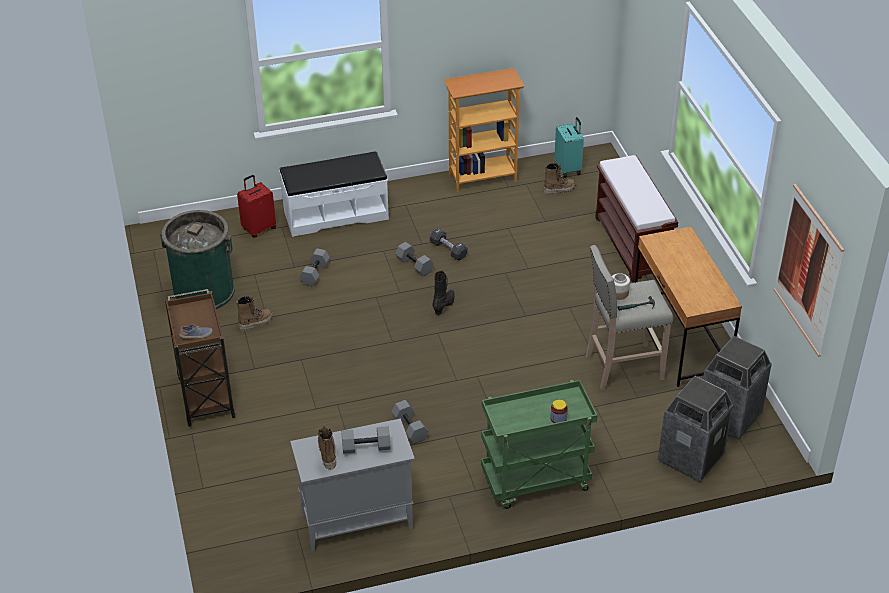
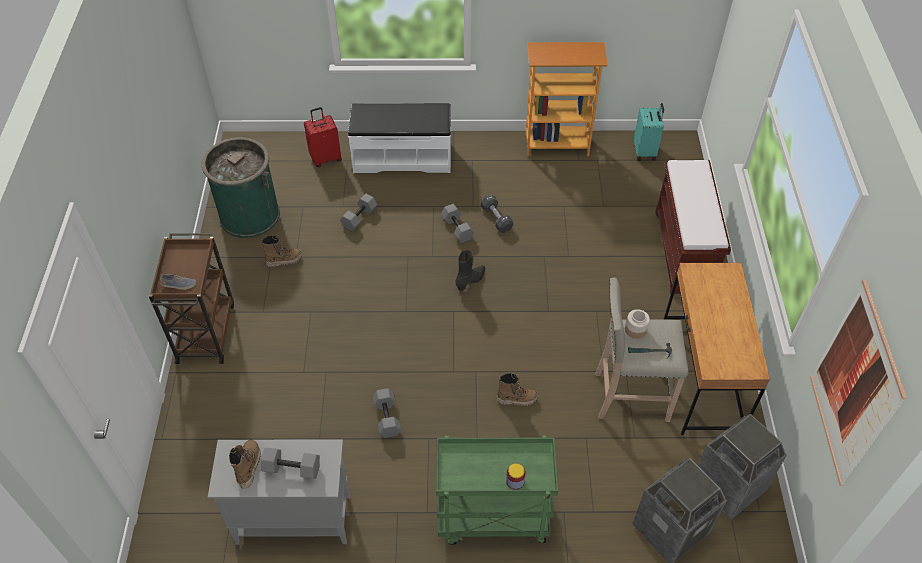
camera: 15 degrees right, 10 degrees up
boot [544,163,575,195] -> boot moved to [497,373,538,406]

